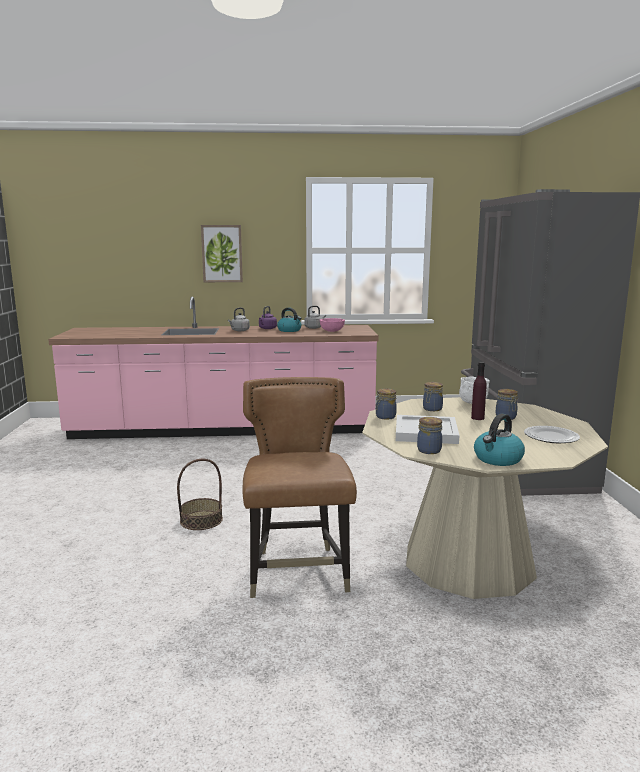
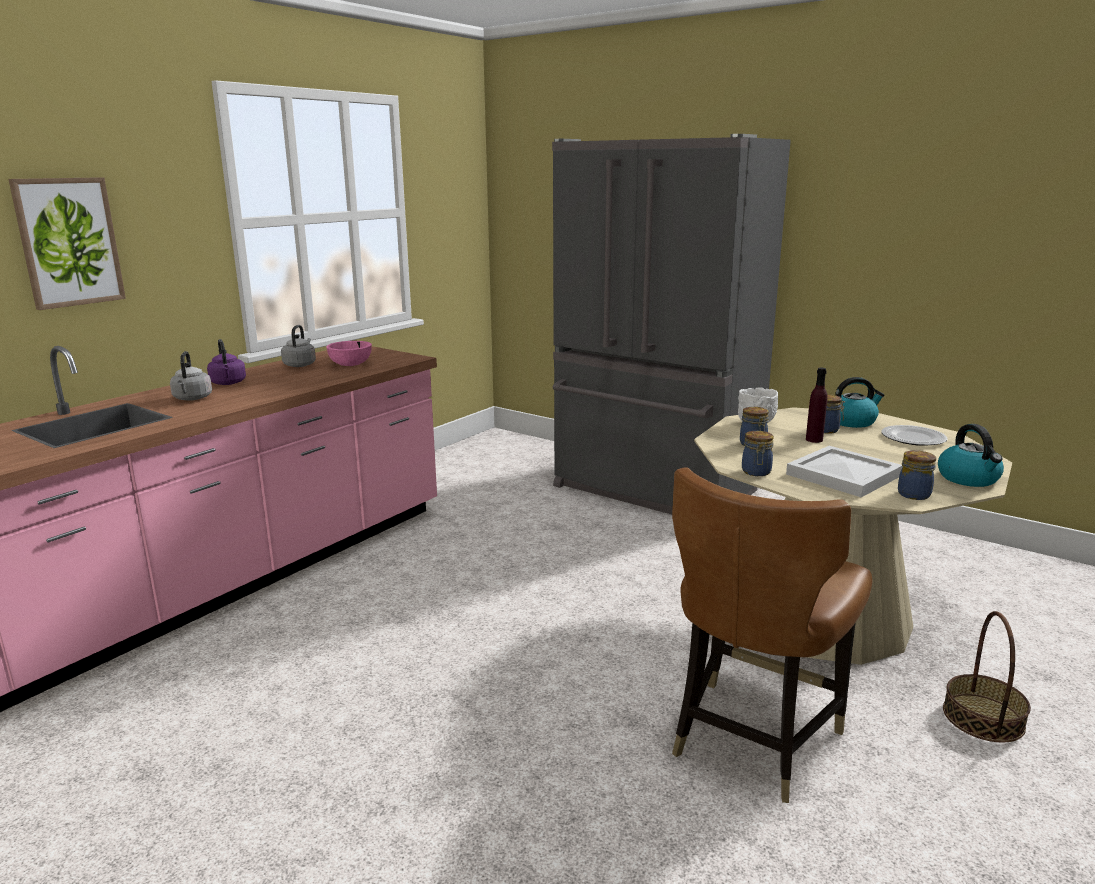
camera: 50 degrees left, 5 degrees up
basket [177,459,223,530] -> basket moved to [943,611,1031,743]
brown chair [242,377,357,598] -> brown chair turned 90 degrees counterclockwise [672,467,872,803]
kettle [277,308,301,332] -> kettle moved to [835,377,884,428]

